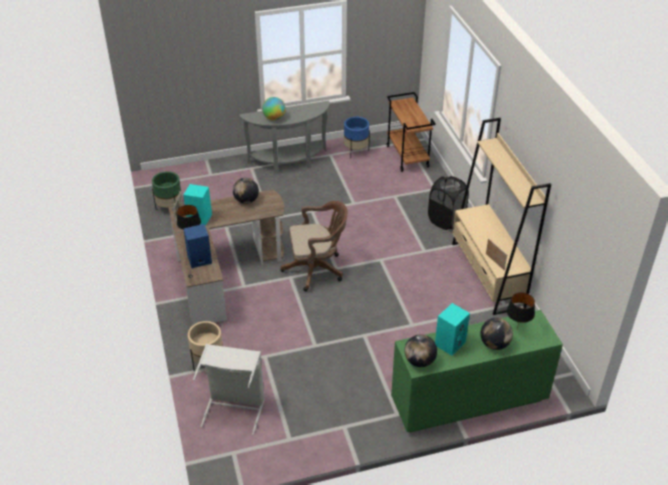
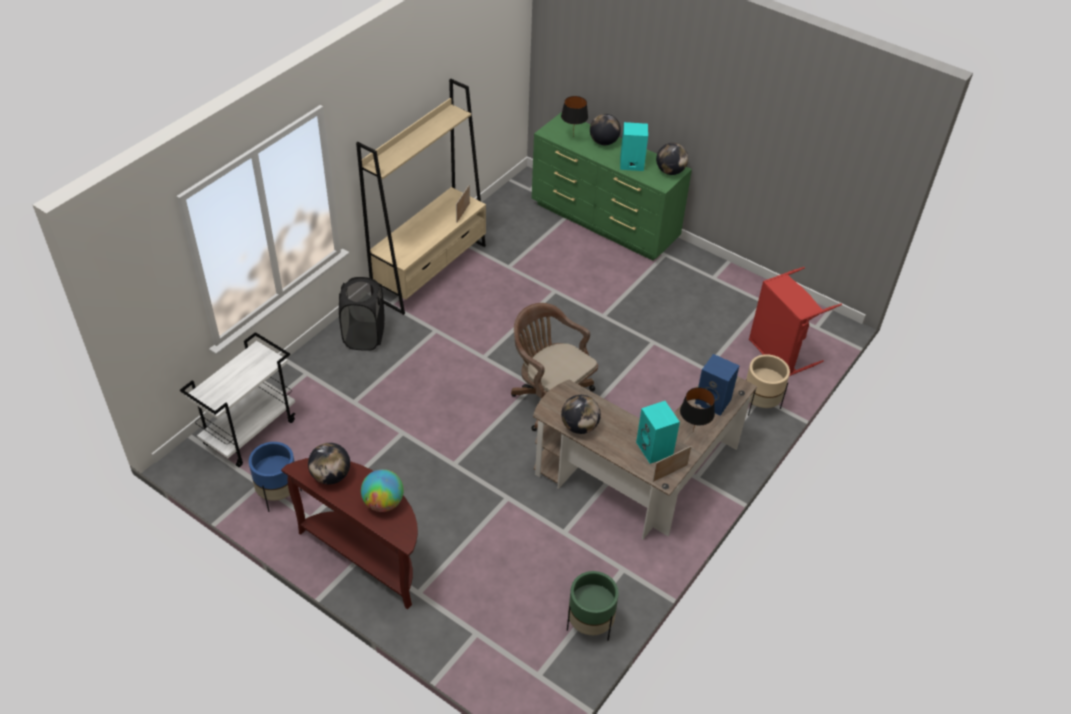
camera: 130 degrees left, 5 degrees up
grey laundry basket [193,344,265,435] -> red laundry basket [749,267,842,376]
grey console table [239,101,330,173] -> brown console table [281,458,418,609]
brown cart [387,92,436,172] -> white cart [180,332,295,467]
none -> globe [308,443,350,484]

